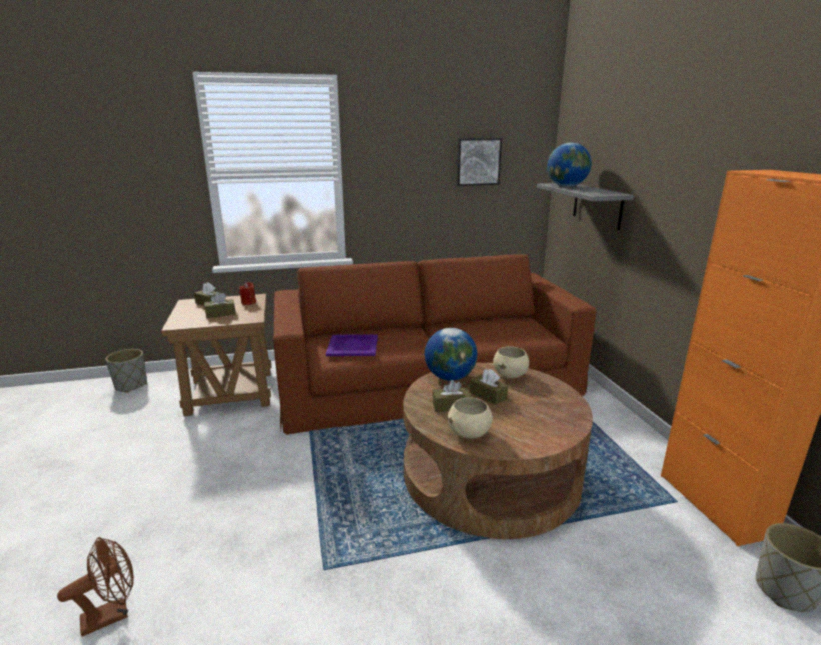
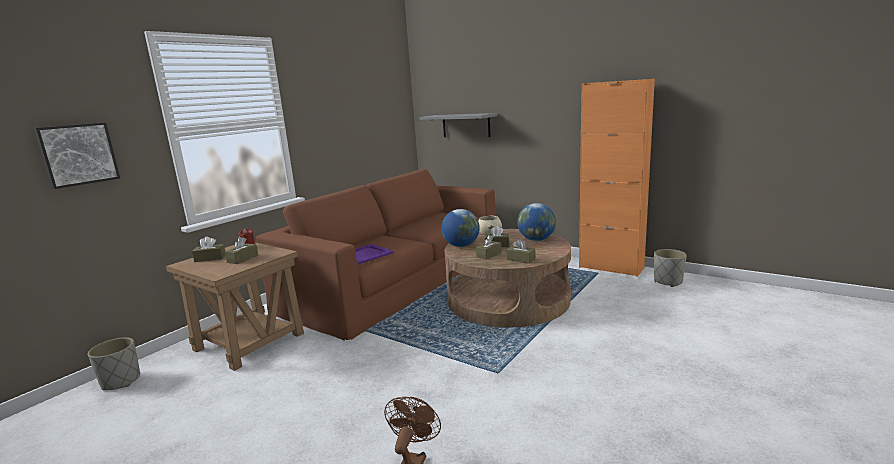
camera: 40 degrees left, 5 degrees down
beige bowl [448,398,493,438] -> brown tissue box [506,239,535,264]
picture [456,138,502,186] -> picture moved to [34,122,120,189]
globe [547,143,592,187] -> globe moved to [517,203,556,241]

